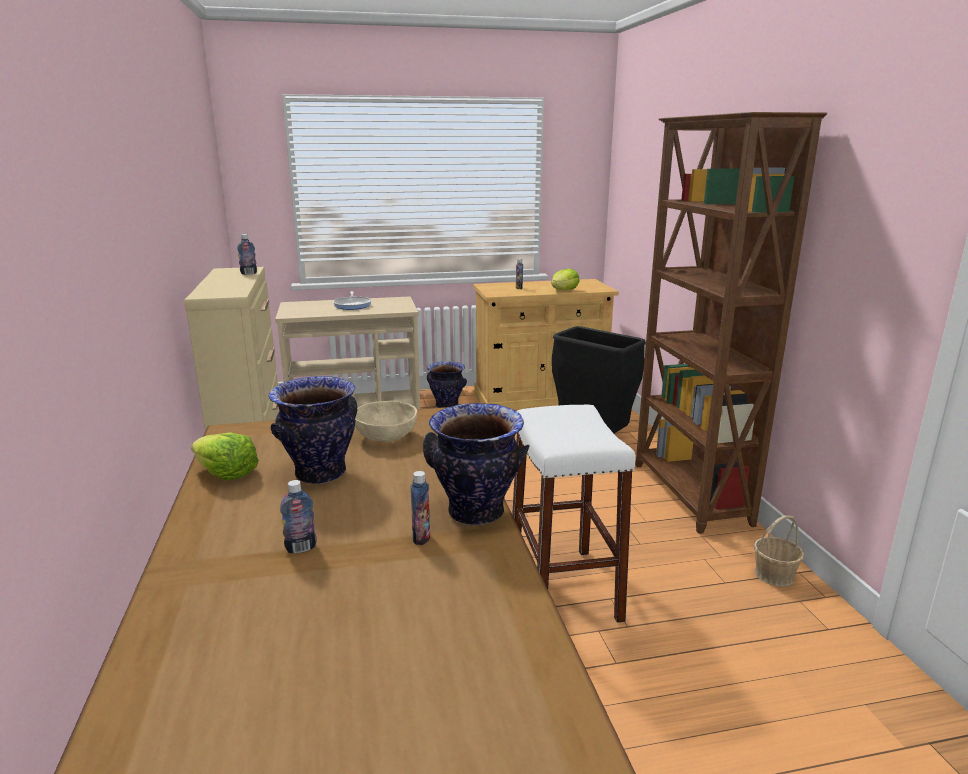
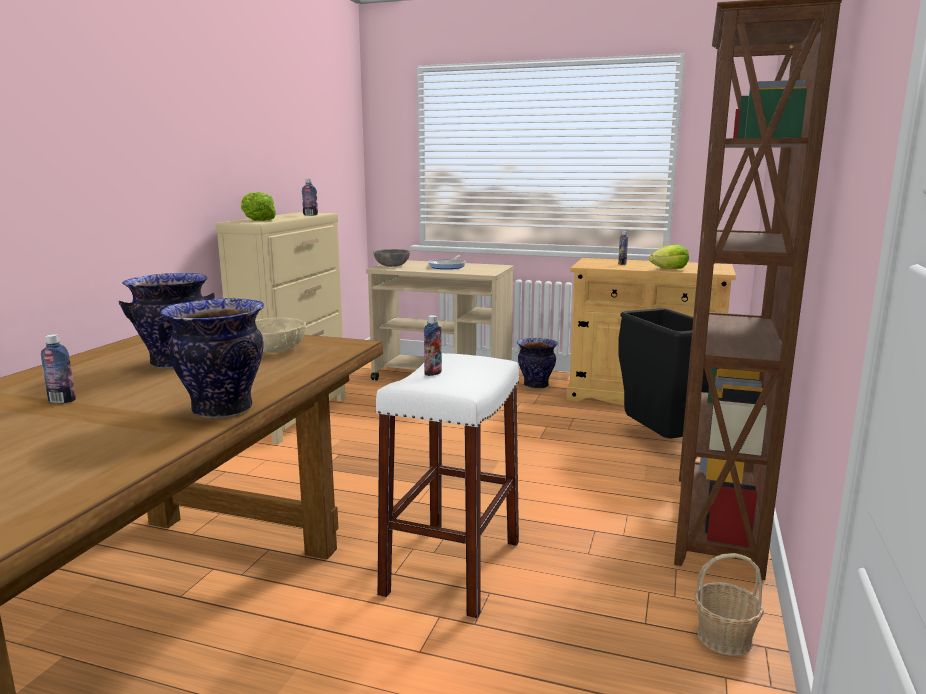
camera: 30 degrees right, 5 degrees down
lettuce [191,433,259,480] -> lettuce moved to [241,192,276,221]
bottle [411,471,430,545] -> bottle moved to [424,315,442,376]
none -> grey bowl [373,249,410,267]

